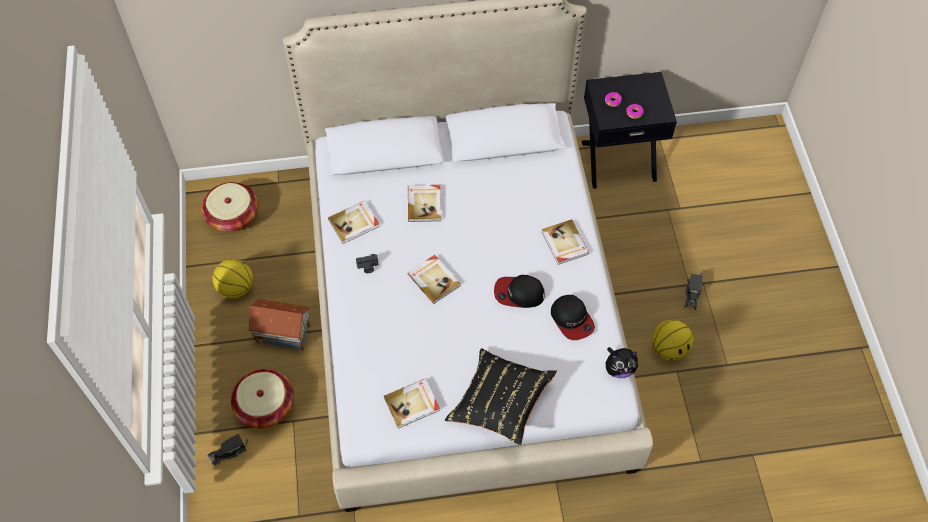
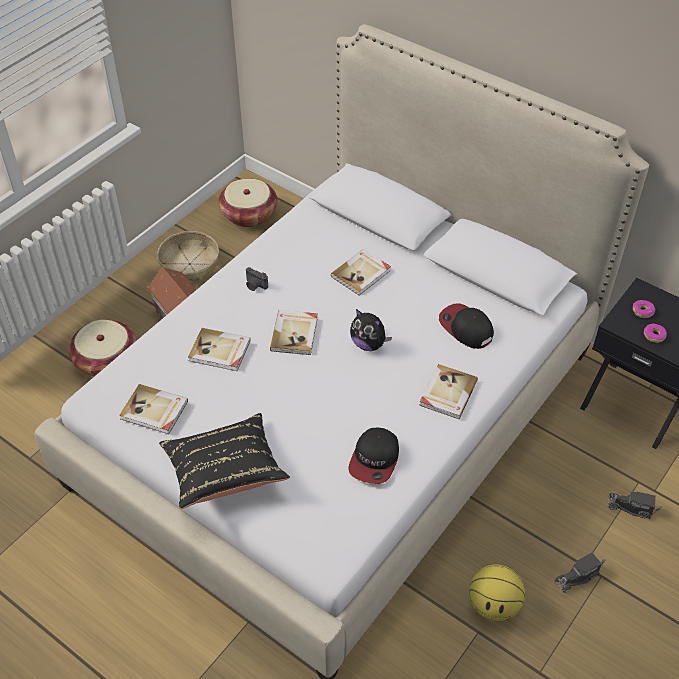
camera: 45 degrees right, 10 degrees down
toy truck [207,434,248,466] -> toy truck moved to [608,491,661,519]
basketball [212,259,253,298] -> basket [157,231,219,282]
book [328,201,380,244] -> book moved to [188,328,250,371]
cap [494,275,545,308] -> cap moved to [439,303,494,349]
plush toy [606,347,638,378] -> plush toy moved to [350,309,392,351]

